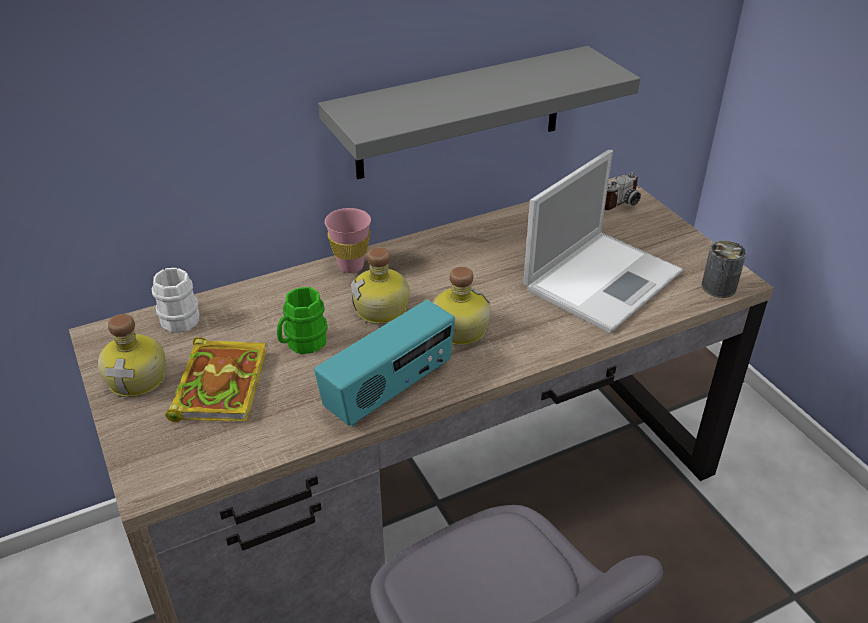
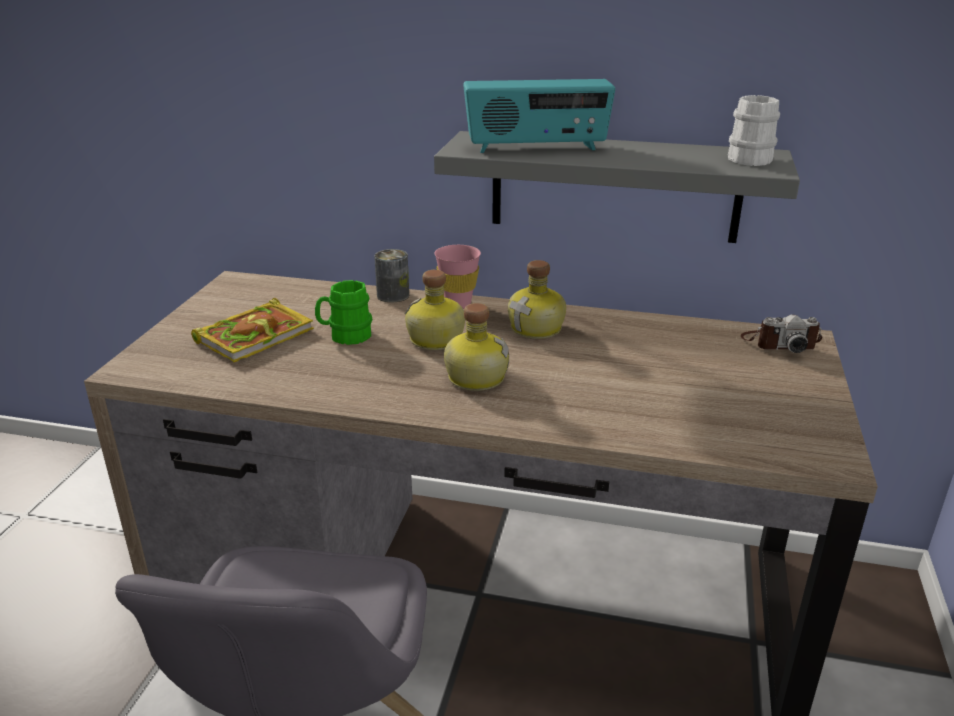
camera: 40 degrees right, 10 degrees down
bottle [98,314,165,397] -> bottle moved to [508,260,566,339]
white mug [152,268,199,333] -> white mug moved to [728,95,780,166]
radio [314,300,455,427] -> radio moved to [463,79,615,153]
laptop [523,150,683,333] -> none
can [702,240,747,298] -> can moved to [374,249,409,303]

